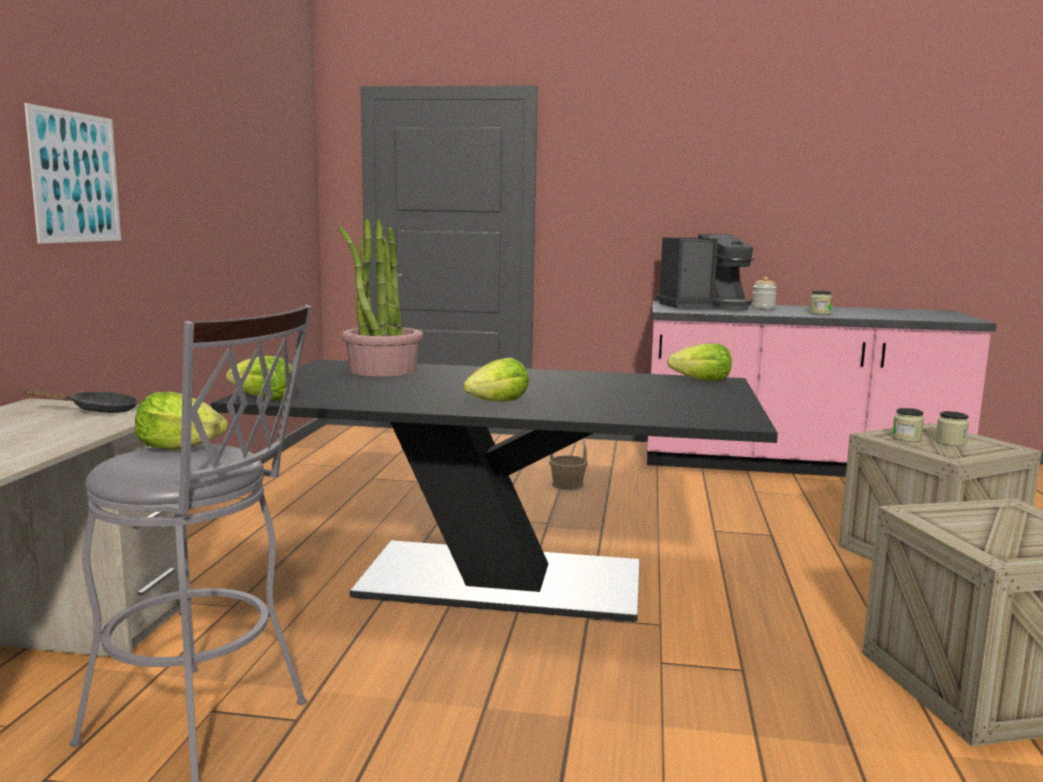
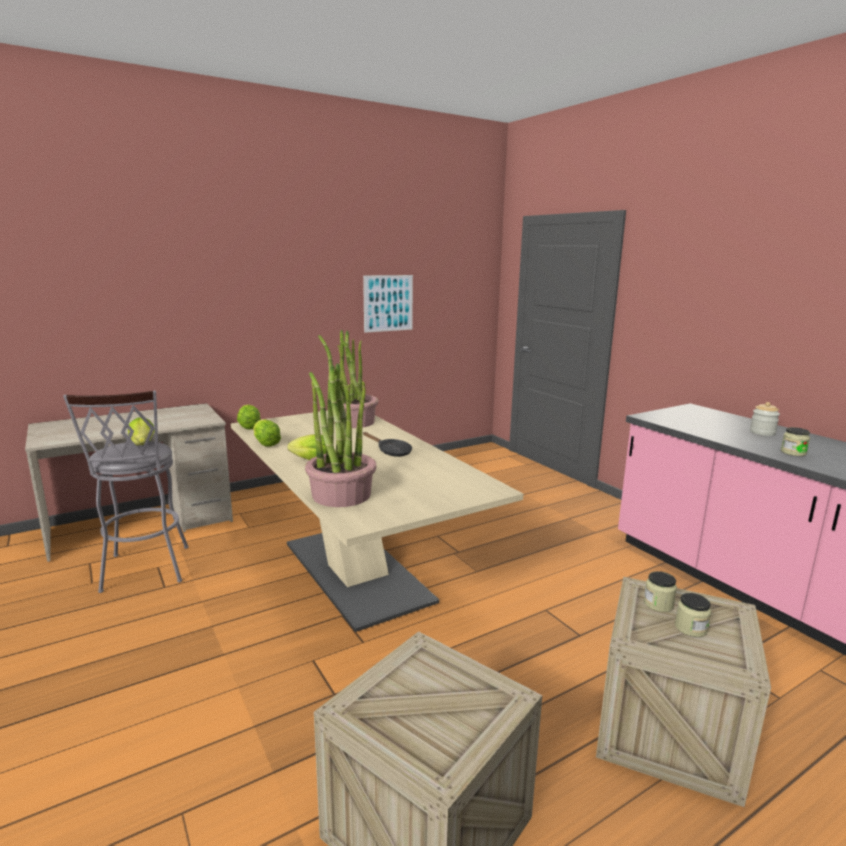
camera: 50 degrees right, 5 degrees up
black frying pan [22,389,138,413] -> black frying pan moved to [363,432,412,457]
picture [24,103,121,244] -> picture moved to [363,275,413,333]
black dining table [211,359,778,622] -> beige dining table [231,410,523,632]
basket [549,438,588,490] -> none
coffee machine [656,234,755,310] -> none
lettuce [667,343,732,381] -> lettuce moved to [253,419,281,447]
none -> potted plant [305,363,377,507]

